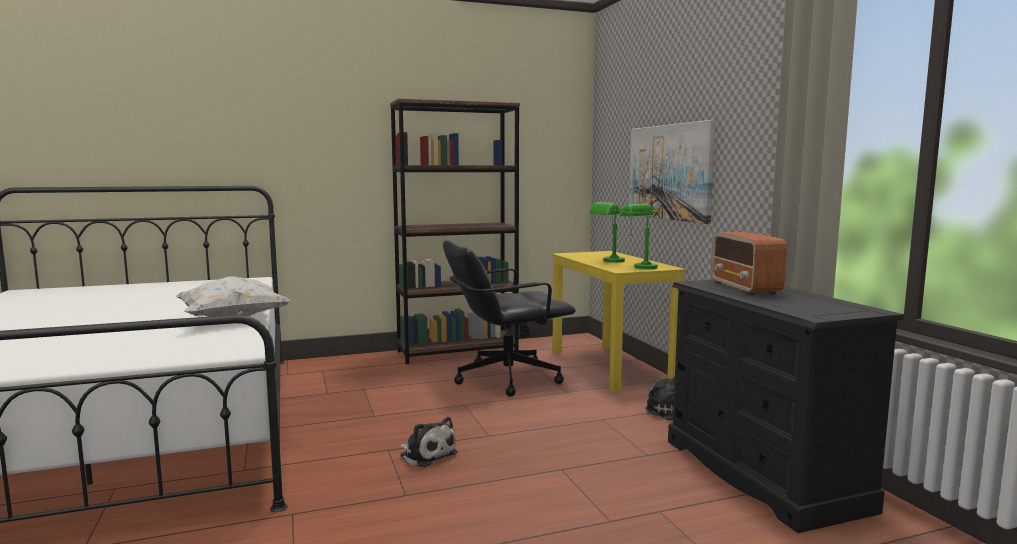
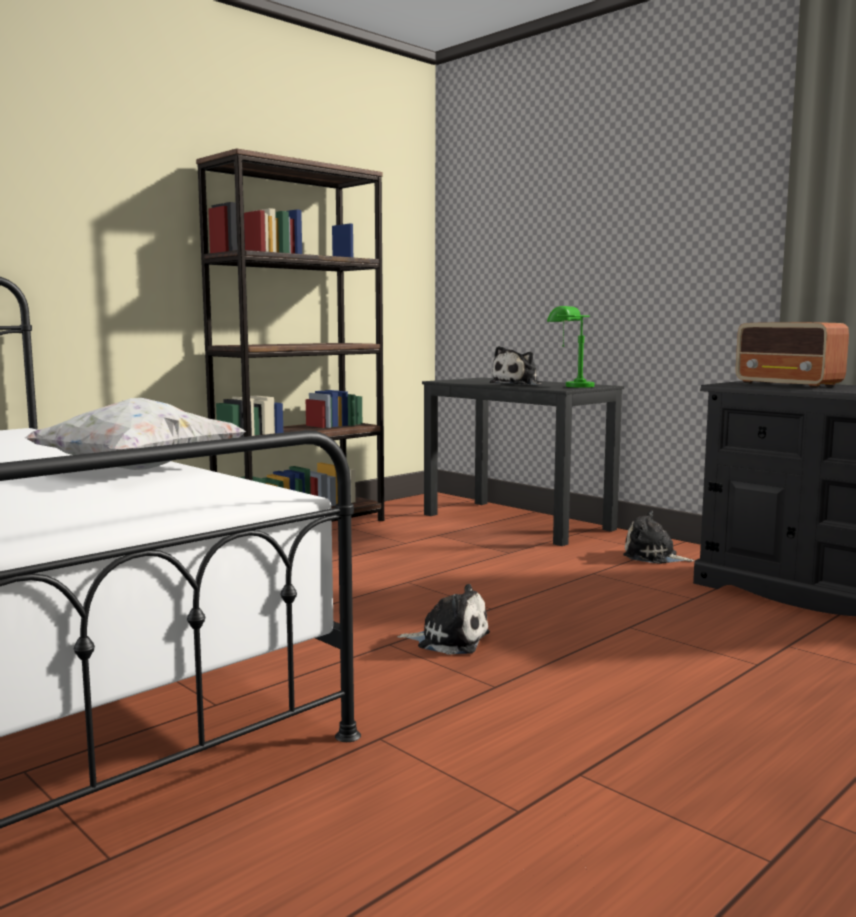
camera: 25 degrees left, 0 degrees up
black office chair [443,240,576,397] -> none
yellow desk [552,251,686,393] -> black desk [422,378,624,546]
green table lamp [589,202,625,263] -> plush toy [490,346,542,385]
picture [629,120,716,224] -> none

